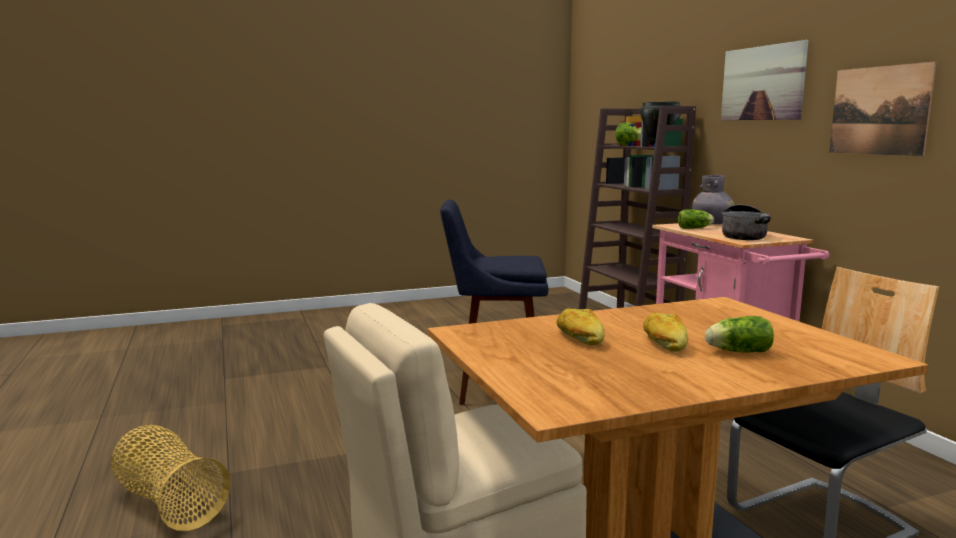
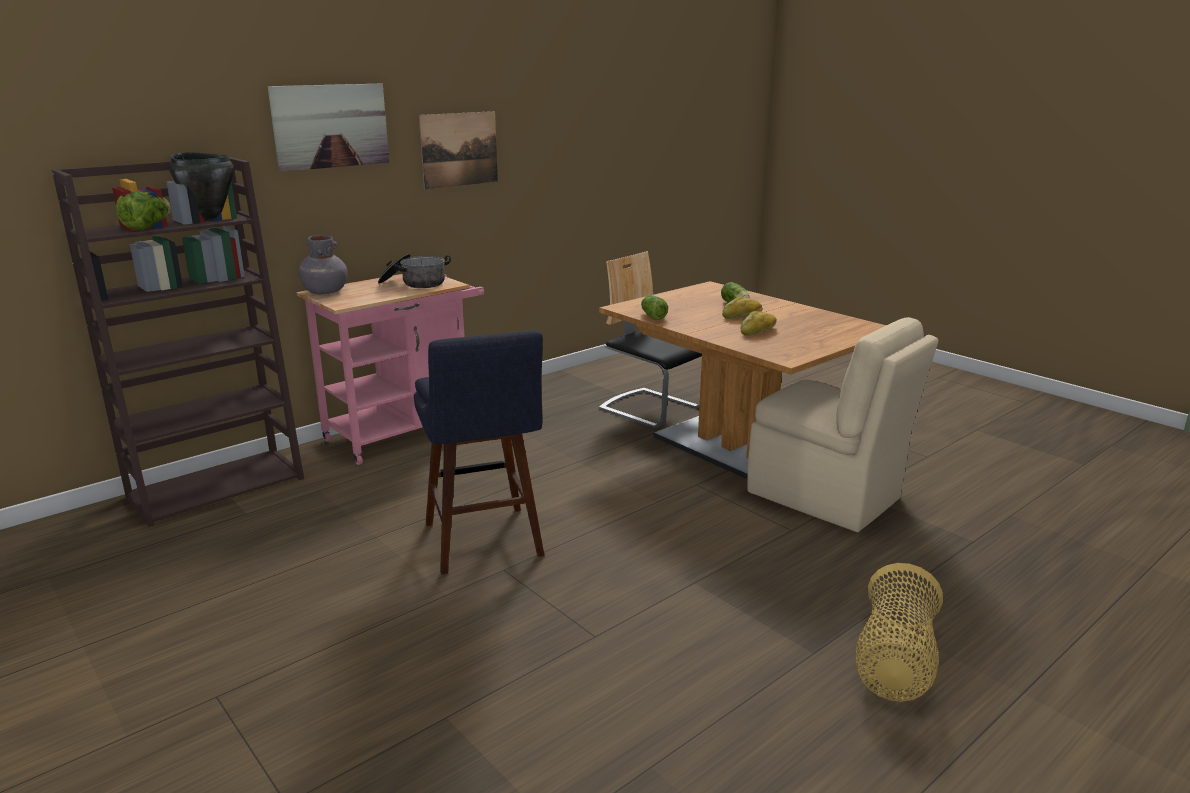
camera: 110 degrees left, 10 degrees up
lettuce [678,209,714,229] -> lettuce moved to [641,295,668,320]

